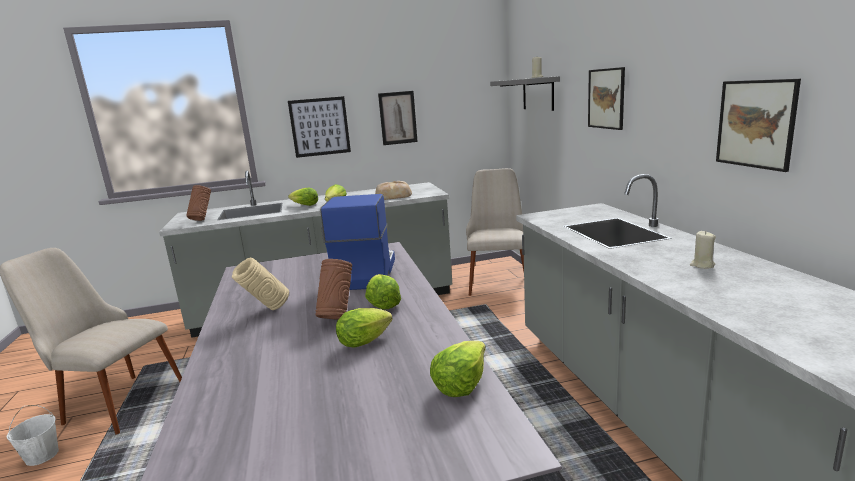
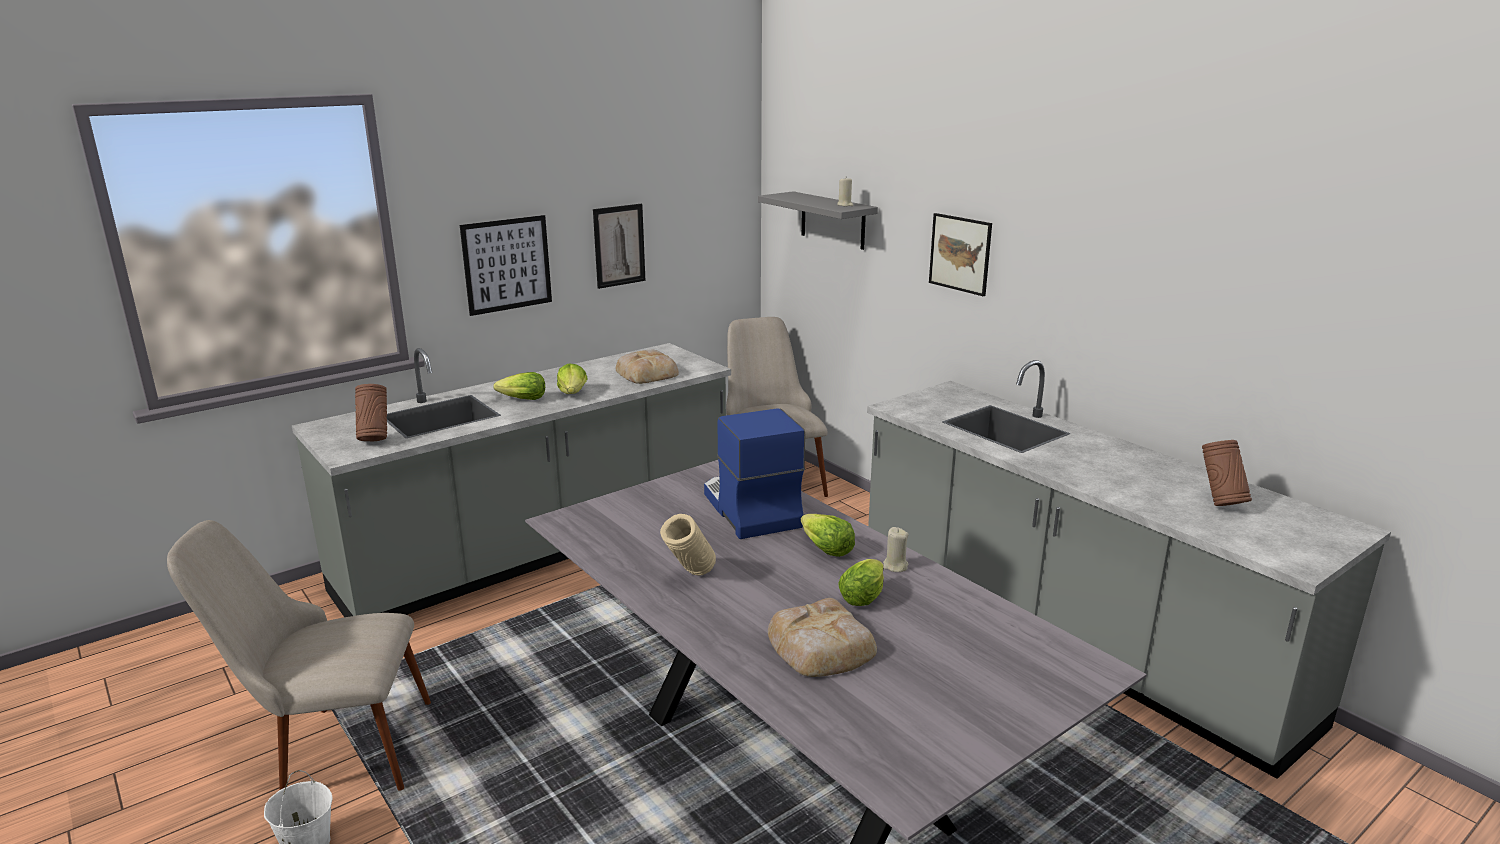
camera: 25 degrees left, 5 degrees up
brown vase [316,259,352,319] -> brown vase moved to [1202,440,1252,506]
lettuce [430,341,486,397] -> none
beige candle [690,231,716,269] -> beige candle moved to [883,527,909,572]
picture [716,79,801,172] -> none
none -> bread [768,598,877,677]

